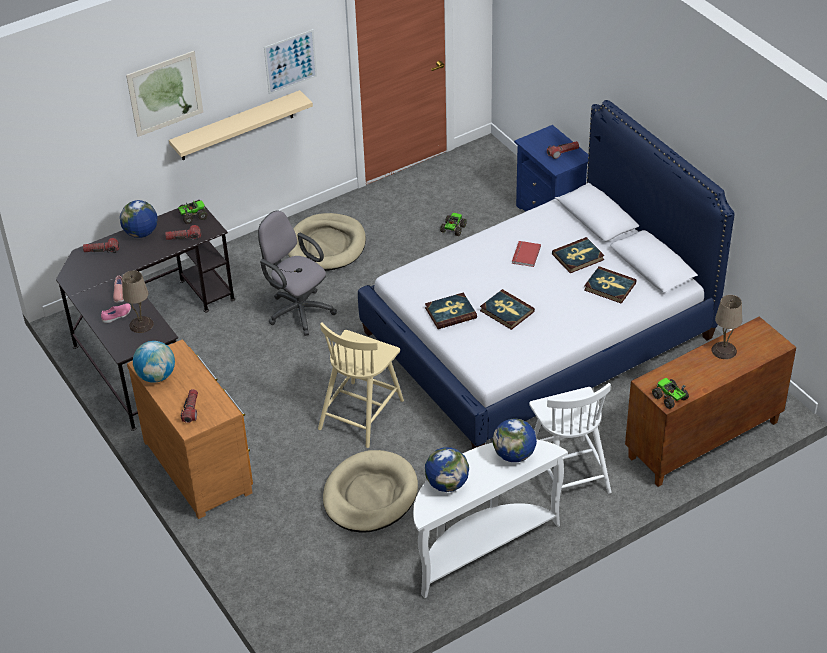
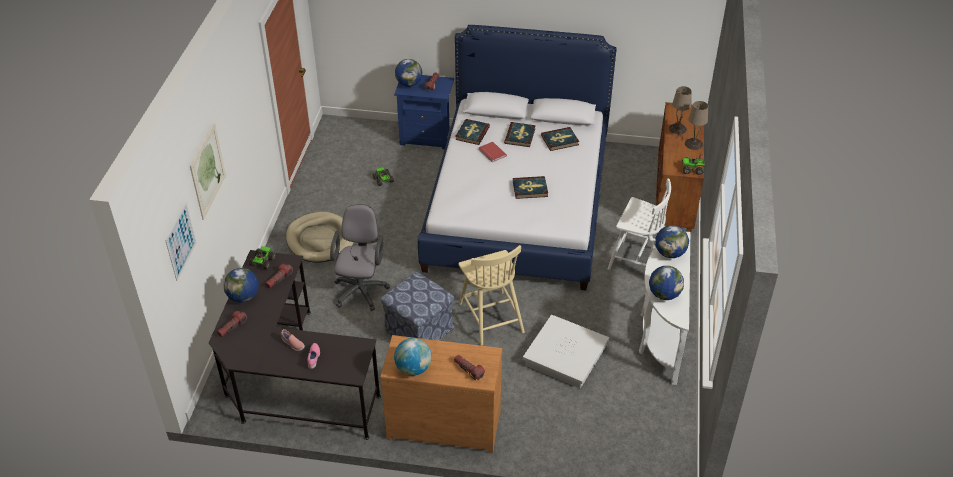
camera: 50 degrees left, 0 degrees up
beige table lamp [122,271,154,333] -> beige table lamp moved to [685,101,708,150]
beige shelf [169,90,313,160] -> none
grey office chair [258,210,337,336] -> grey office chair turned 105 degrees clockwise [330,204,390,311]
picture [264,29,317,94] -> picture moved to [165,202,197,281]
beige dog bed [323,450,418,533] -> white storage box [523,315,609,388]
book [425,293,477,329] -> book moved to [455,119,490,145]
none -> ottoman [380,271,454,341]
none -> globe [395,59,422,87]

